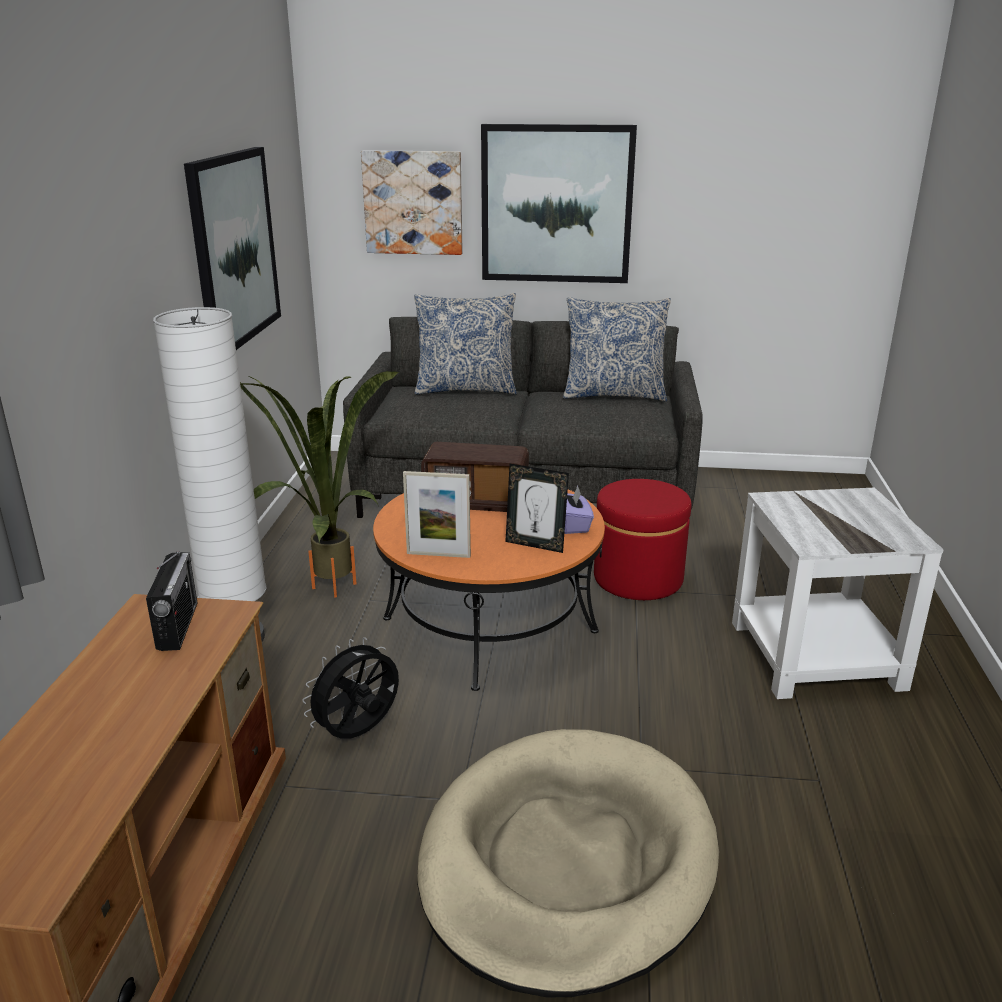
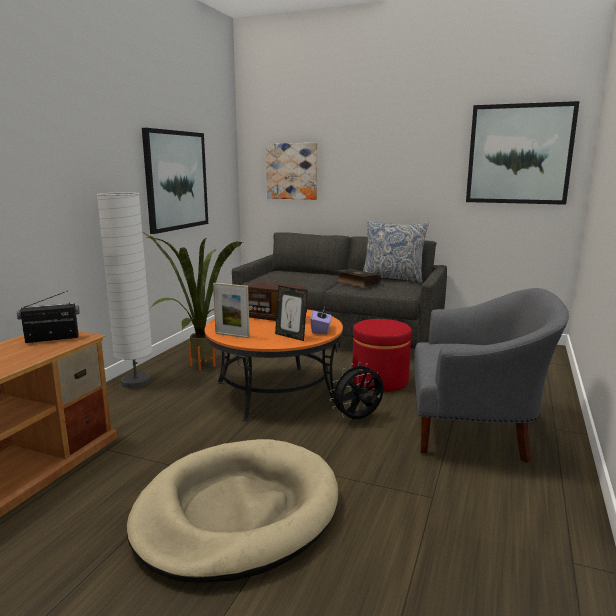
camera: 15 degrees right, 10 degrees down
radio [146,552,197,651] -> radio turned 120 degrees counterclockwise [17,290,80,343]
black fan [302,637,399,739] -> black fan moved to [330,362,384,419]
pillow [414,293,517,395] -> none
picture [481,124,637,283] -> picture moved to [466,101,580,205]
white side table [732,488,944,699] -> grey armchair [414,288,569,463]
none -> book [336,269,381,288]

